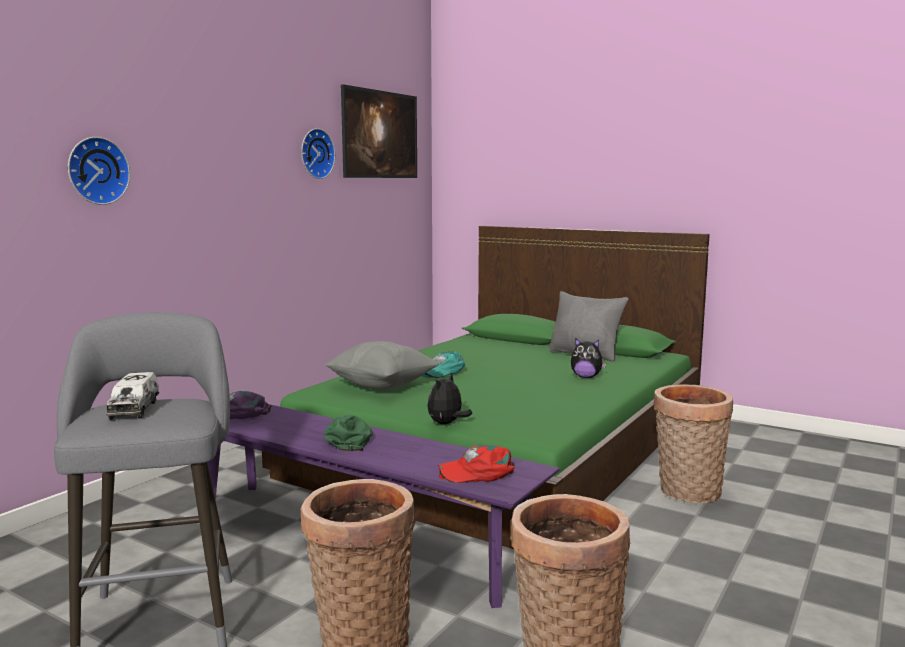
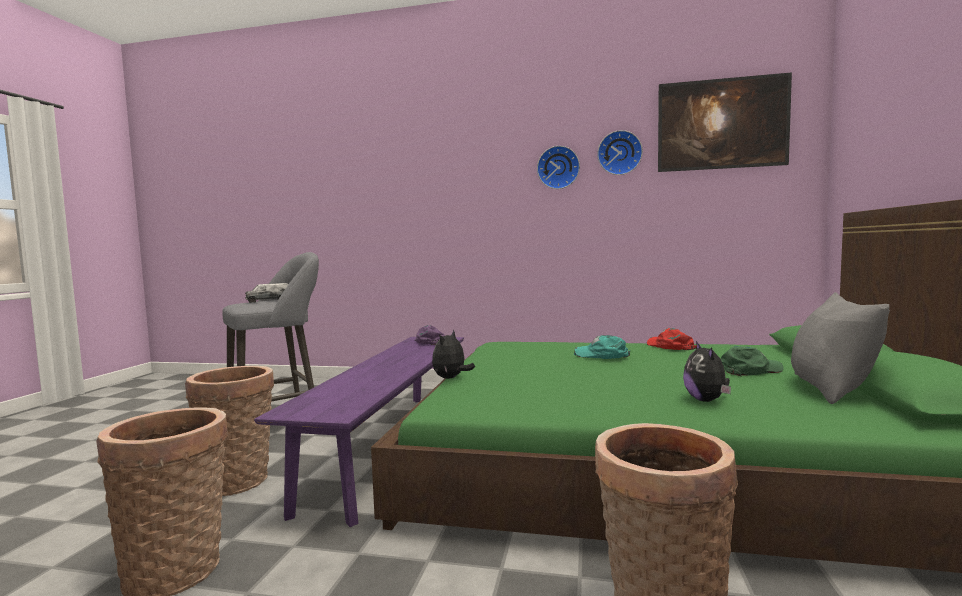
camera: 70 degrees right, 5 degrees down
wall clock [68,137,130,205] -> wall clock moved to [537,146,580,189]
green cap [324,414,373,451] -> green cap moved to [721,346,784,376]
grey pillow [325,341,440,389] -> none
plush toy [427,372,472,424] -> plush toy turned 75 degrees counterclockwise [432,330,475,379]
red cap [438,445,514,483] -> red cap moved to [647,328,697,350]

